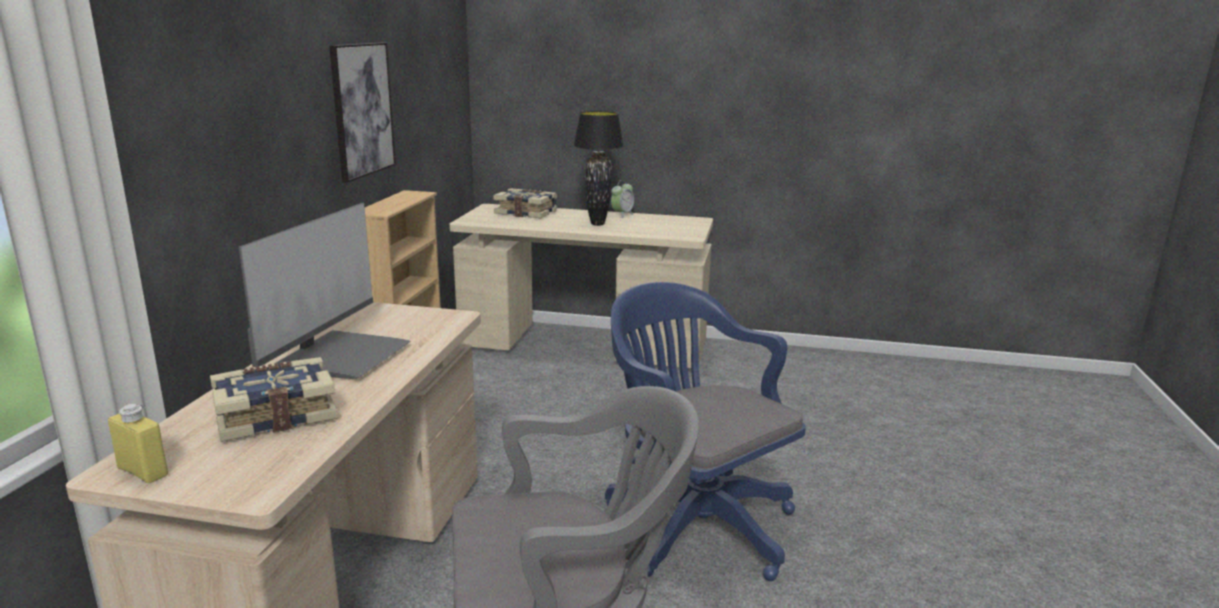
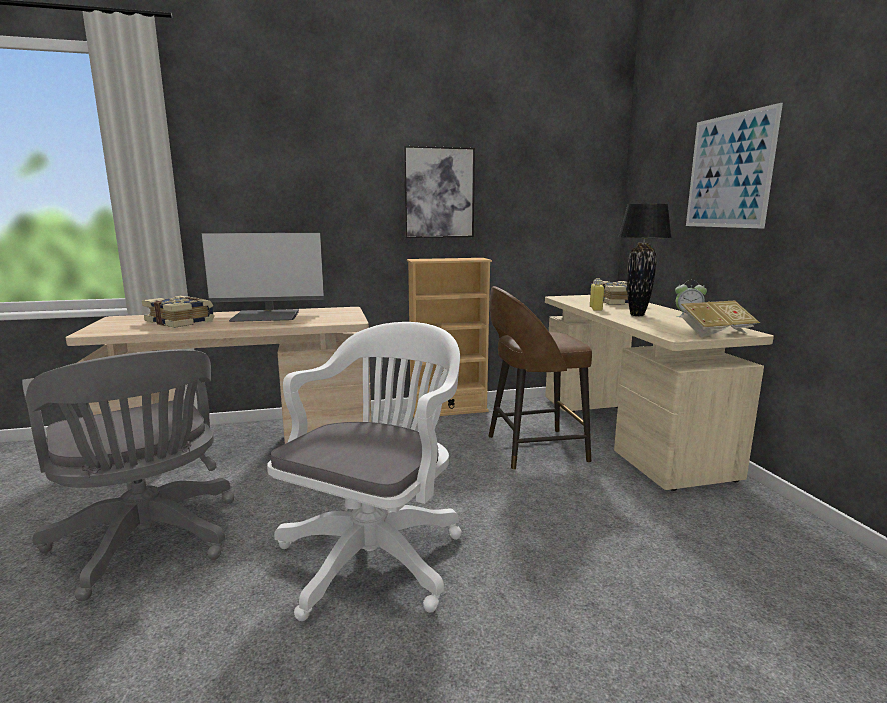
camera: 65 degrees right, 5 degrees down
yellow bottle [108,404,168,483] -> yellow bottle moved to [590,279,604,311]
blue office chair [605,282,806,581] -> white office chair [267,322,462,621]
none -> brown stool [488,286,592,470]
none -> book [681,300,760,338]
none -> picture [686,103,783,228]

